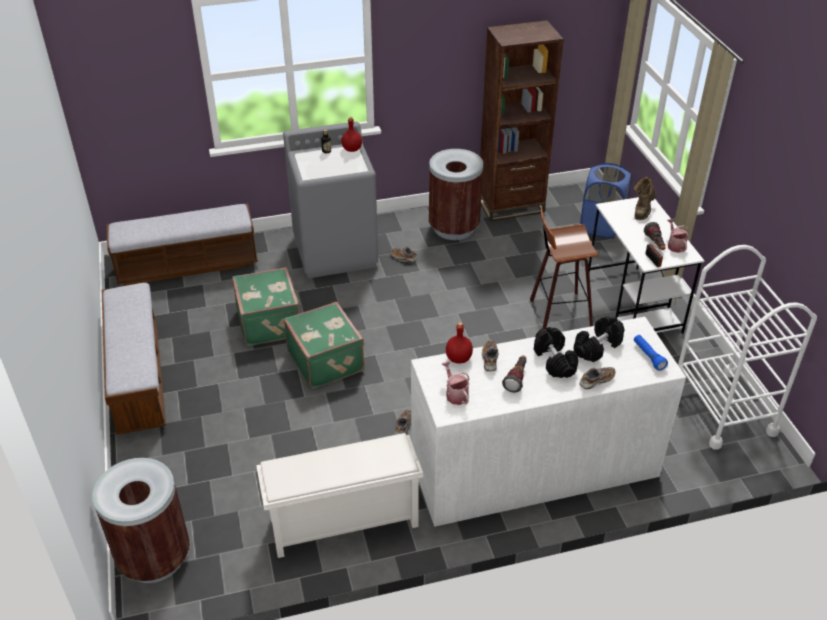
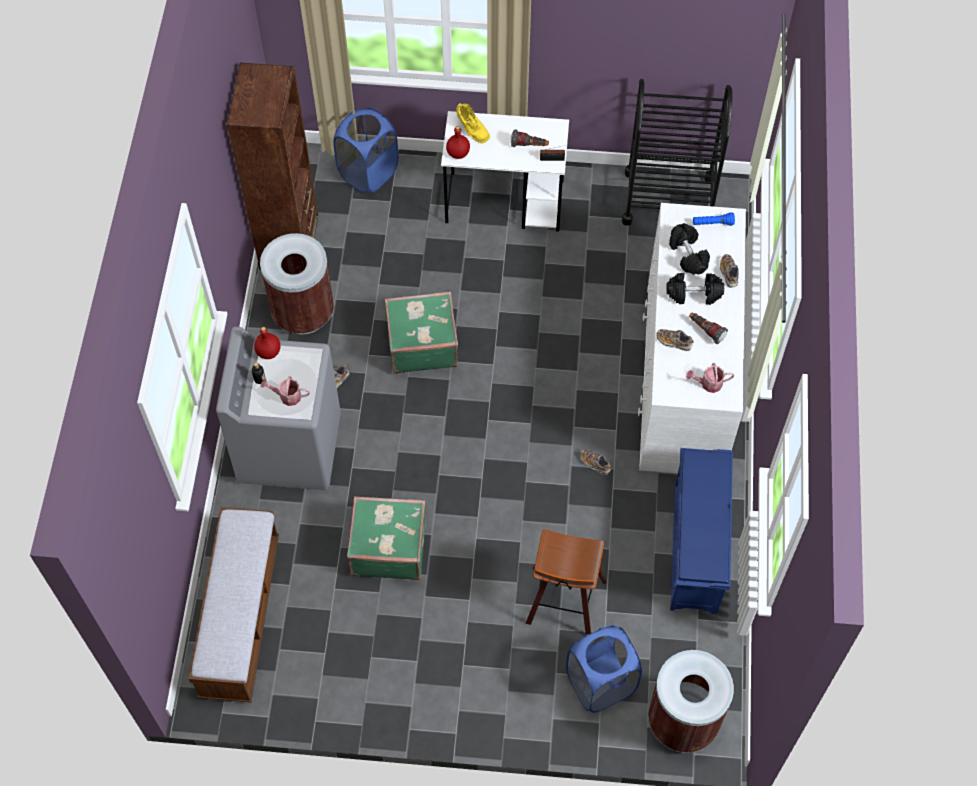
camera: 70 degrees left, 20 degrees up
bench [102,283,166,435] -> none
white shoe rack [256,433,423,558] -> blue shoe rack [670,448,733,614]
green suitcase [284,302,364,389] -> green suitcase moved to [384,291,458,374]
red bottle [446,322,473,364] -> red bottle moved to [446,126,470,159]
stool [530,208,598,329] -> stool moved to [526,529,606,635]
brown boot [634,177,657,220] -> yellow boot [456,103,490,143]
watering can [667,219,689,253] -> watering can moved to [261,376,310,406]
white cart [678,245,817,450] -> black cart [622,79,733,226]
none -> blue laundry basket [566,625,642,713]

